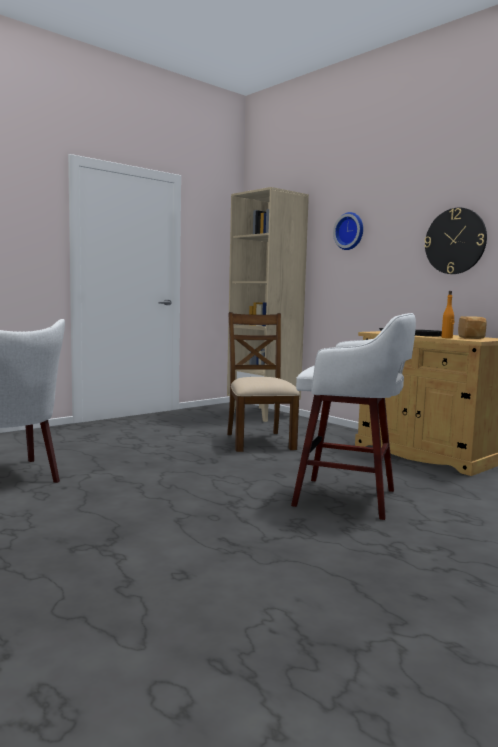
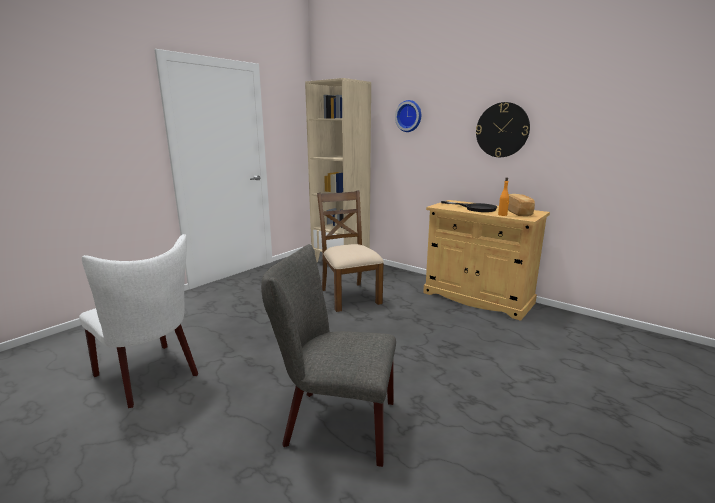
camera: 10 degrees left, 10 degrees up
white stool [291,313,416,520] -> none
none -> grey chair [261,244,396,467]

